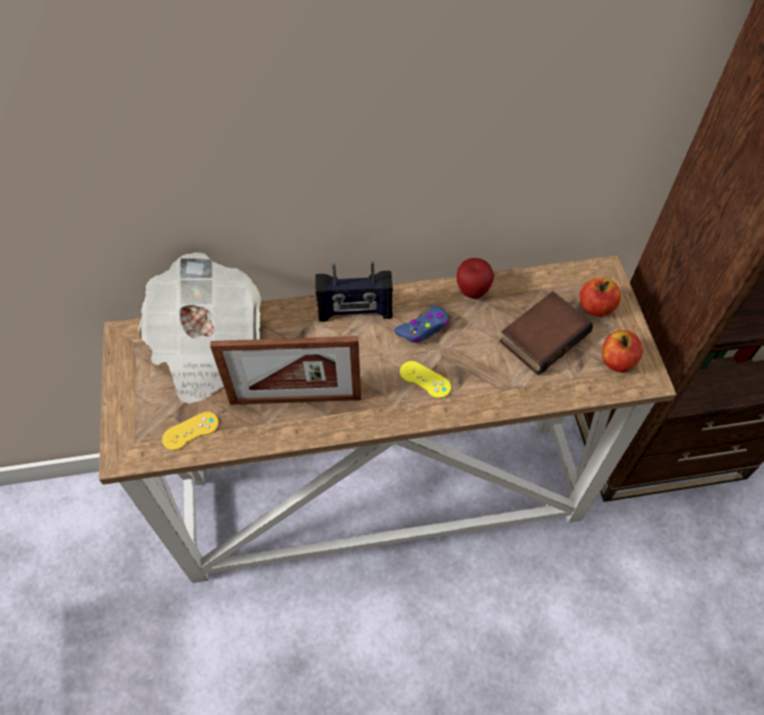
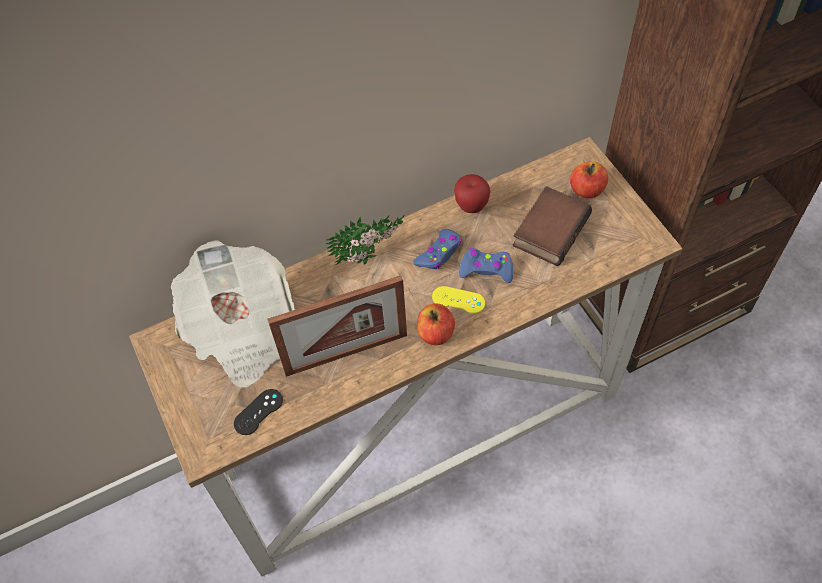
camera: 15 degrees left, 0 degrees up
yellow game controller [162,412,219,450] -> black game controller [234,389,283,435]
radio [315,261,393,322] -> potted plant [325,216,404,265]
apple [602,330,643,372] -> apple moved to [417,303,455,345]
none -> blue game controller [459,248,513,283]

